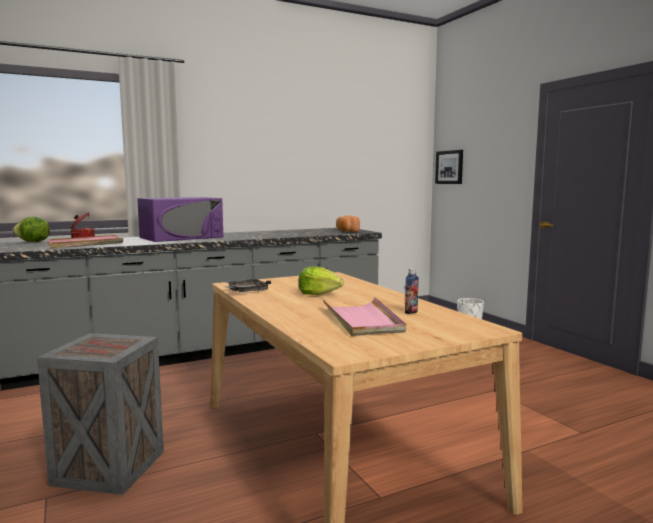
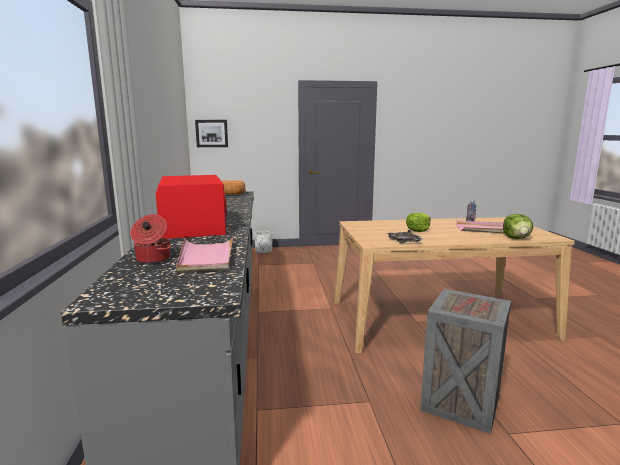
camera: 70 degrees left, 5 degrees up
lettuce [13,217,50,242] -> lettuce moved to [503,214,533,239]
purple microwave [137,197,223,242] -> red microwave [156,175,227,239]

